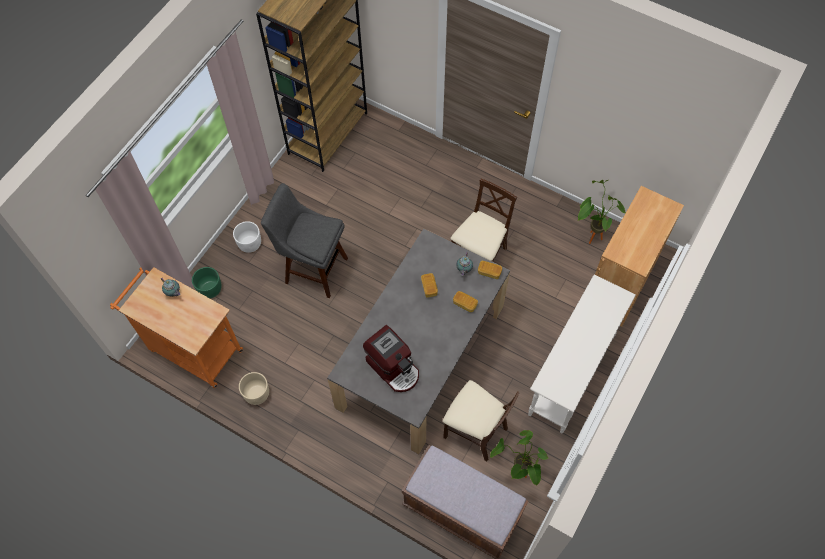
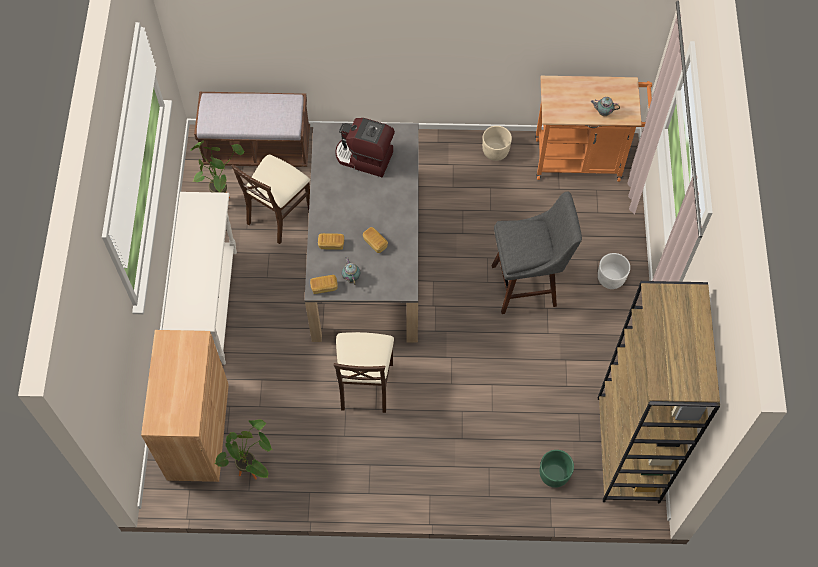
camera: 150 degrees right, 0 degrees up
green planter [192,267,222,298] -> green planter moved to [540,450,574,488]
beige chair [443,380,520,461] -> beige chair turned 60 degrees counterclockwise [231,155,310,244]

